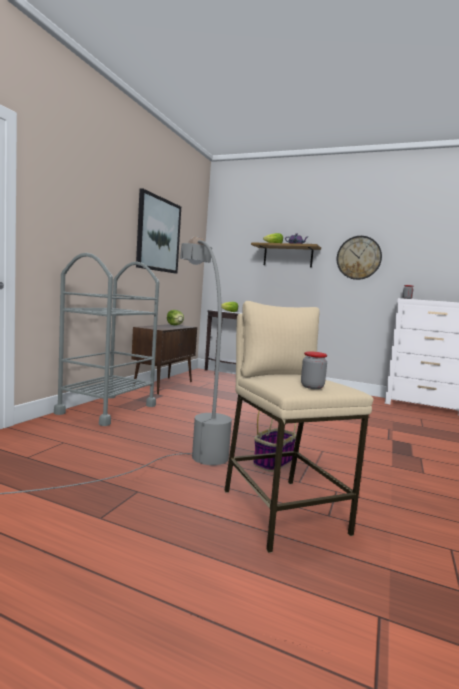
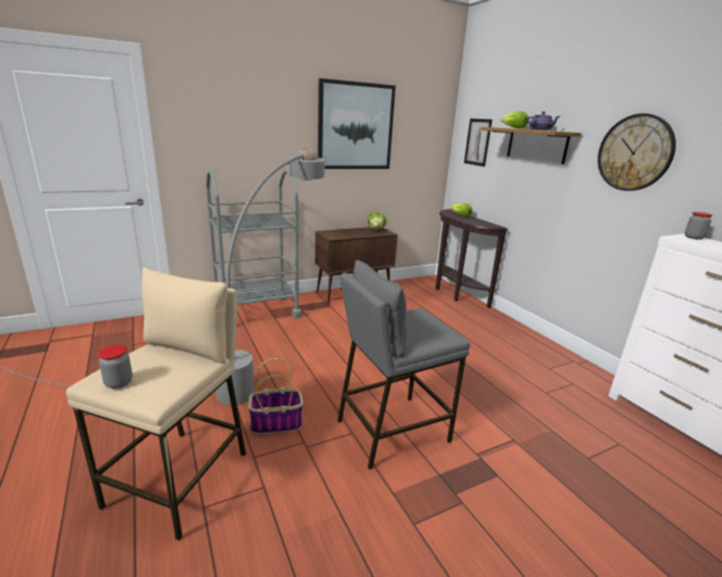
camera: 40 degrees right, 15 degrees up
none -> grey stool [337,260,470,470]
none -> picture [464,119,492,167]

